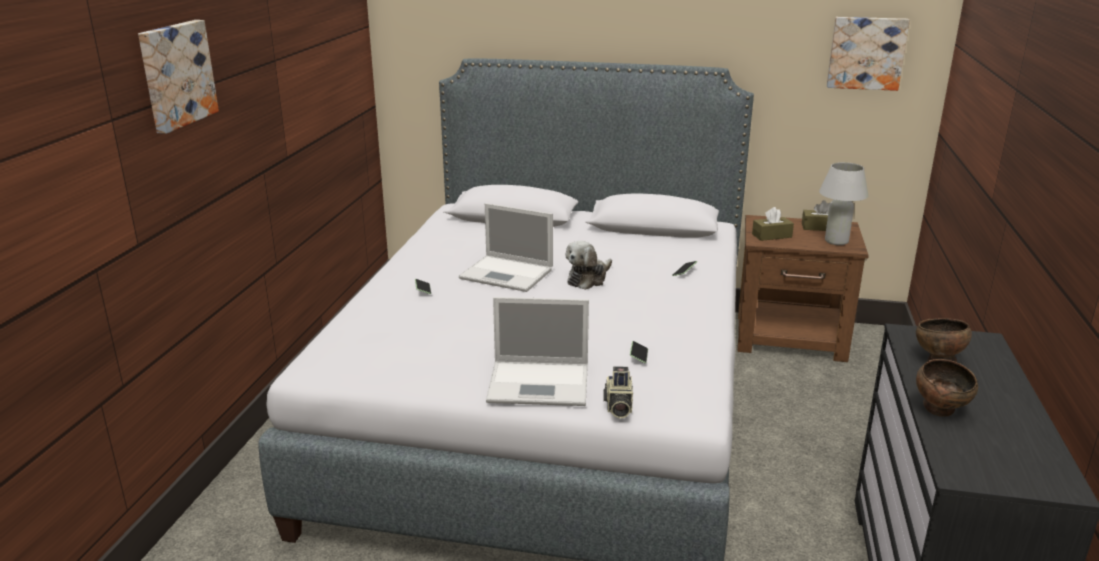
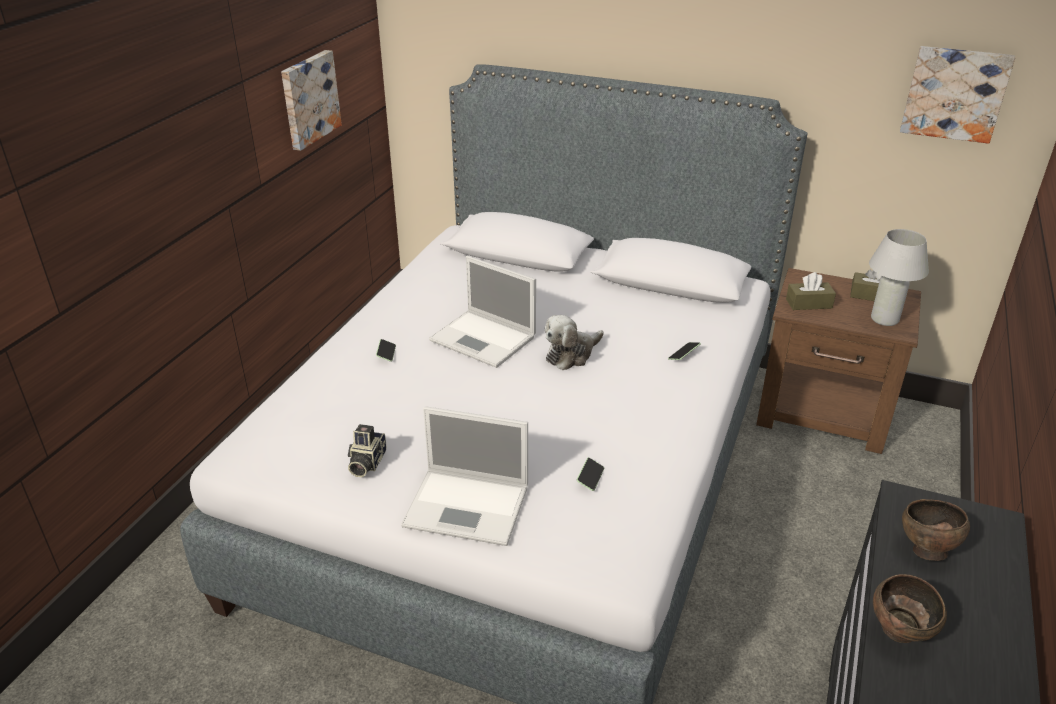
camera: 10 degrees right, 10 degrees up
picture [138,20,219,134] -> picture moved to [281,50,342,151]
camera [604,366,633,418] -> camera moved to [348,424,387,477]

